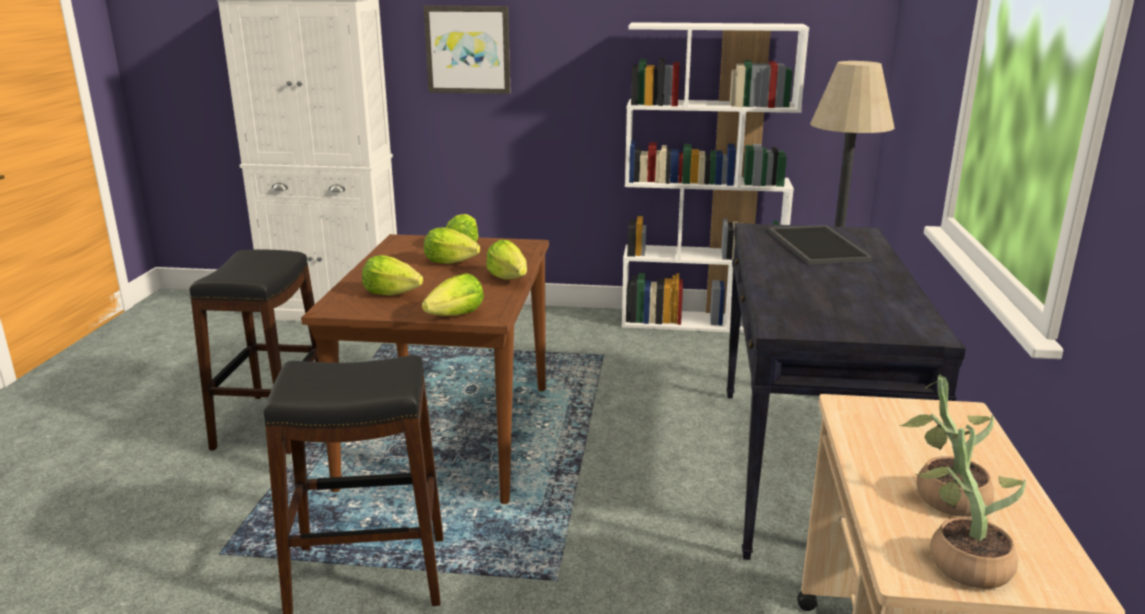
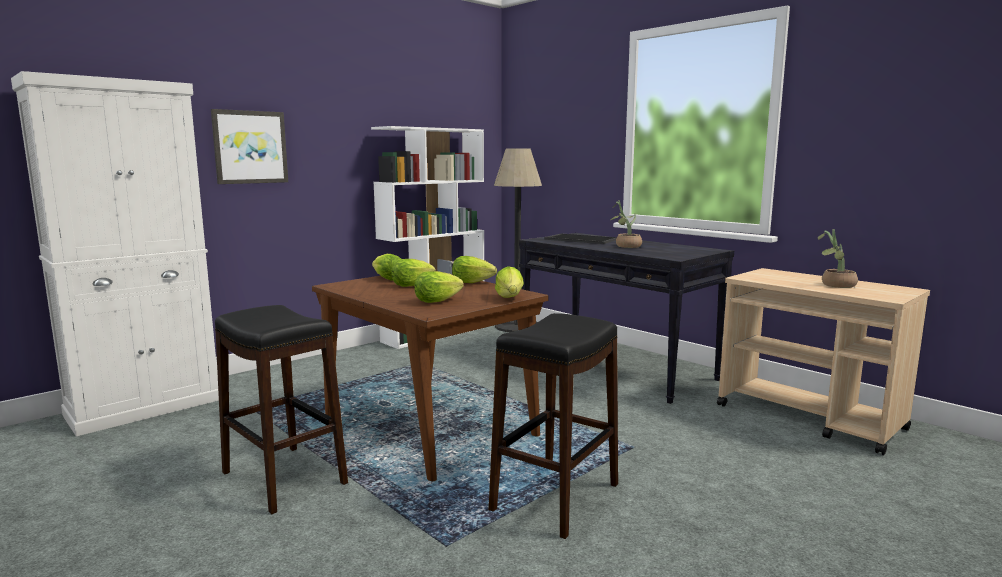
camera: 50 degrees left, 10 degrees down
potted plant [915,424,1026,589] -> potted plant moved to [611,200,642,248]

